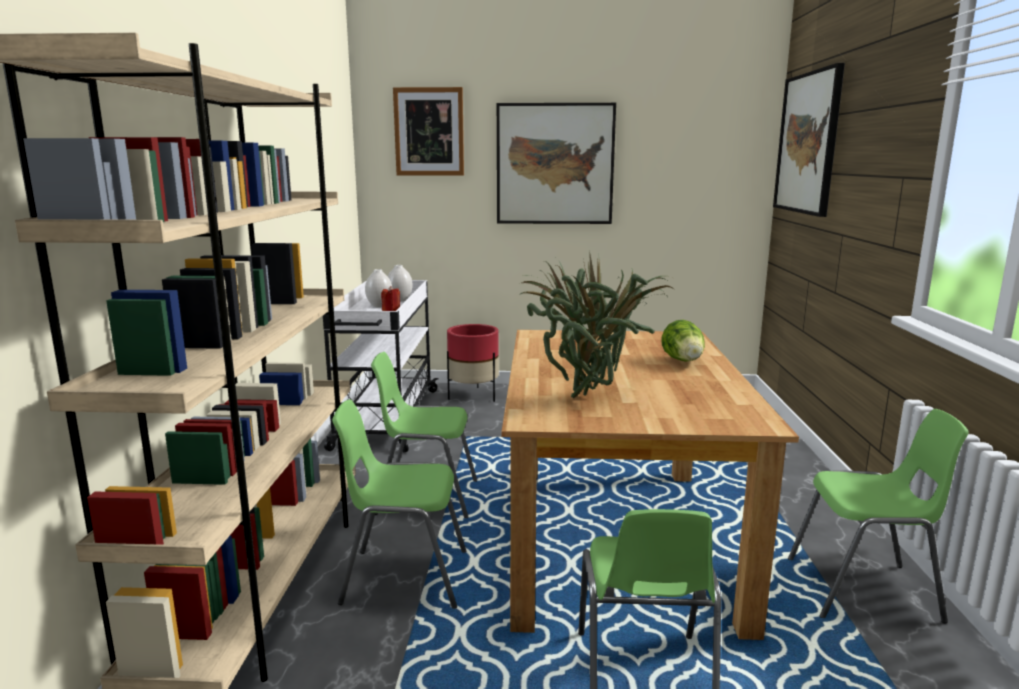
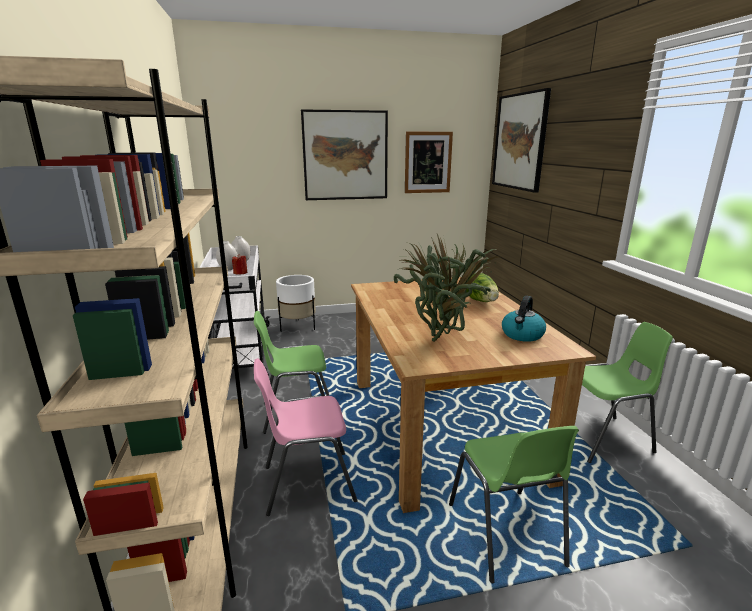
camera: 15 degrees left, 5 degrees up
green chair [332,399,466,609] -> pink chair [254,358,358,516]
picture [393,87,464,175] -> picture moved to [405,132,453,193]
red planter [447,324,499,402] -> white planter [276,275,316,332]
none -> kettle [502,296,546,342]

